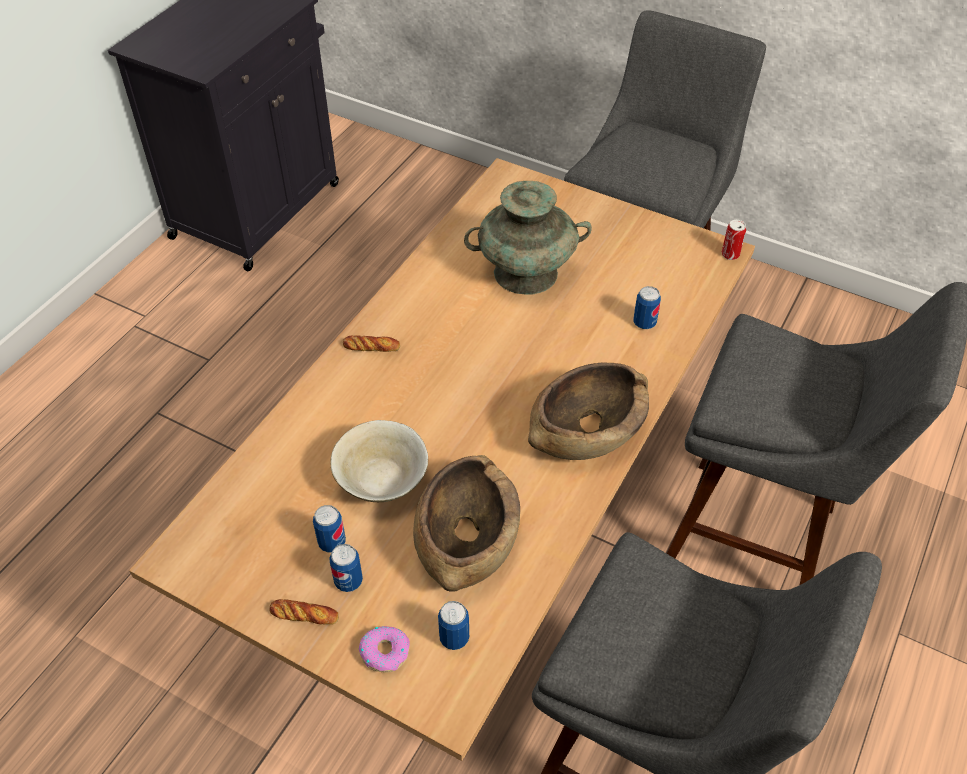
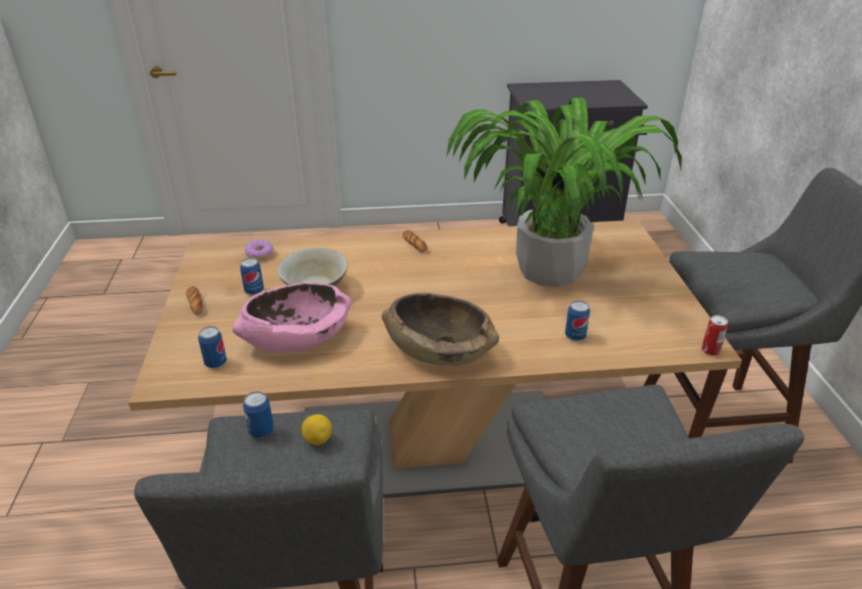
camera: 55 degrees right, 15 degrees down
can [329,544,363,592] -> can moved to [243,391,274,438]
donut [359,626,410,673] -> donut moved to [245,240,274,260]
brown bowl [413,455,520,592] -> pink bowl [232,282,352,353]
turquoise vase [464,181,592,294] -> potted plant [446,97,682,287]
none -> lemon [302,414,332,445]

